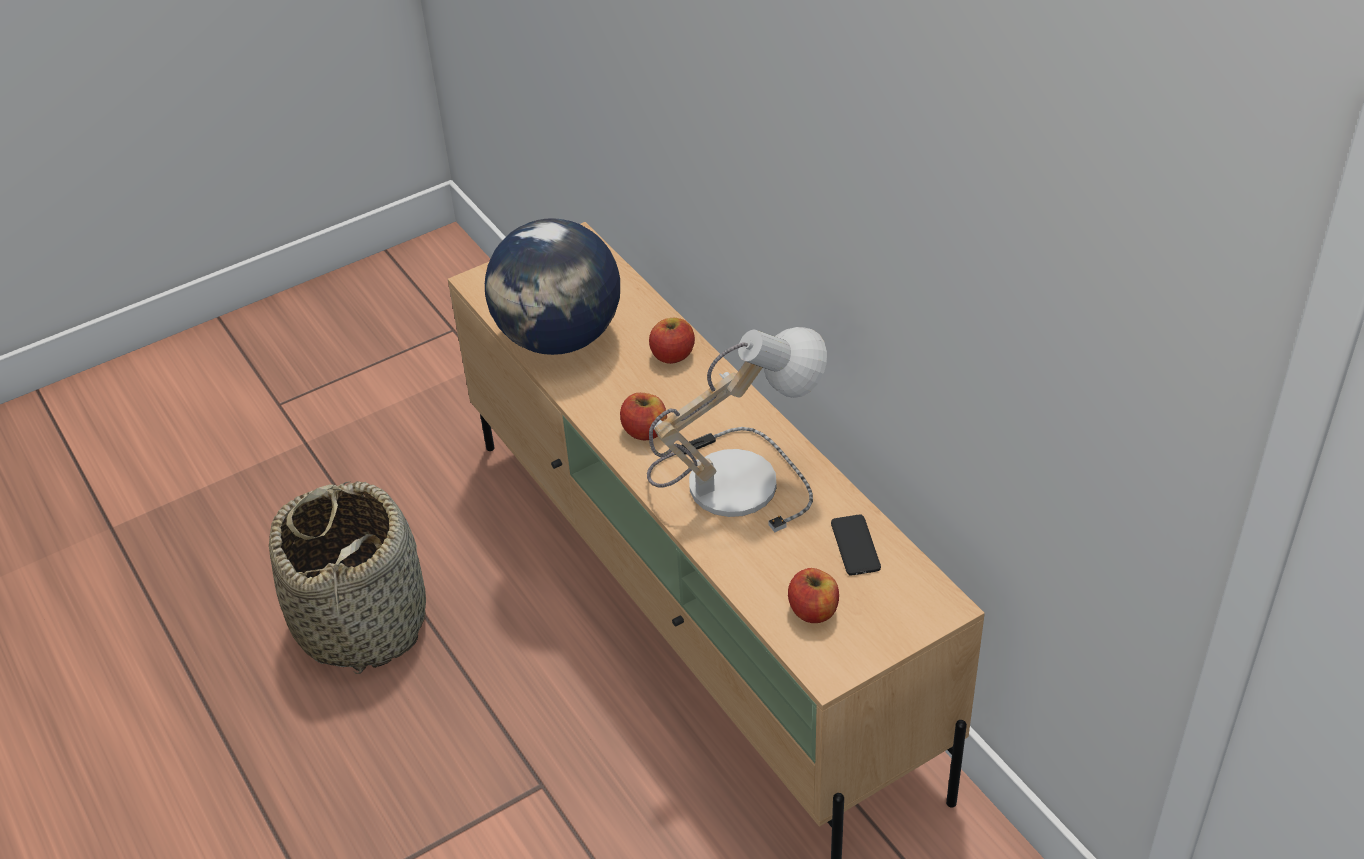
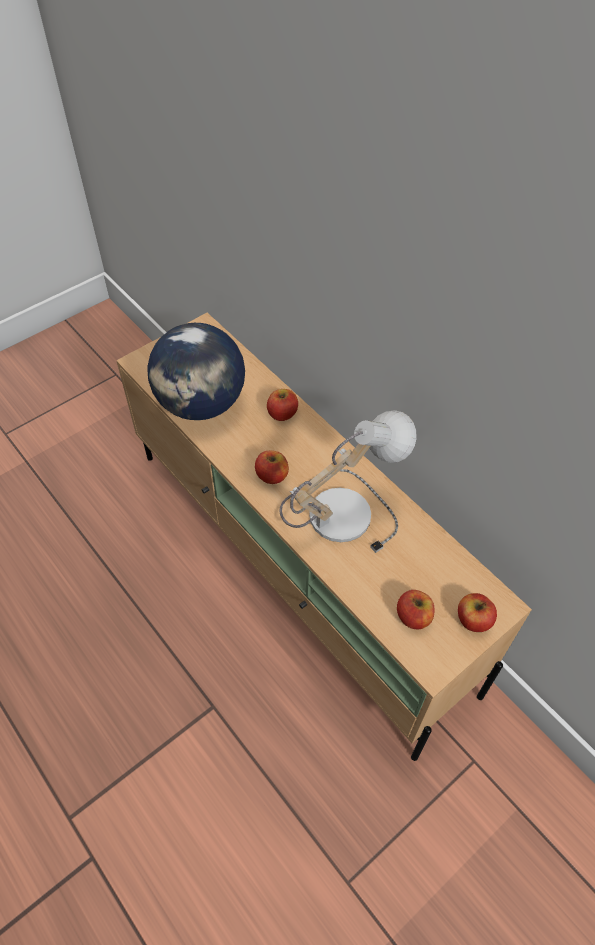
camera: 10 degrees left, 10 degrees up
basket [269,481,426,674] -> none
phone [831,514,881,575] -> none
none -> apple [458,593,497,632]

